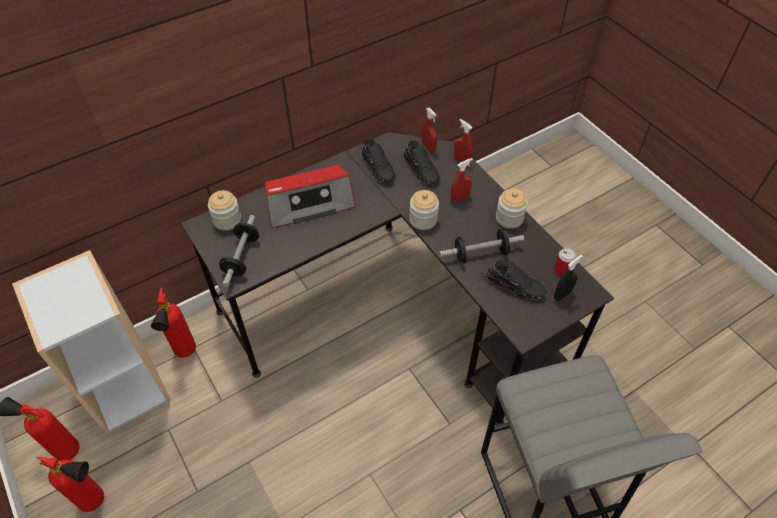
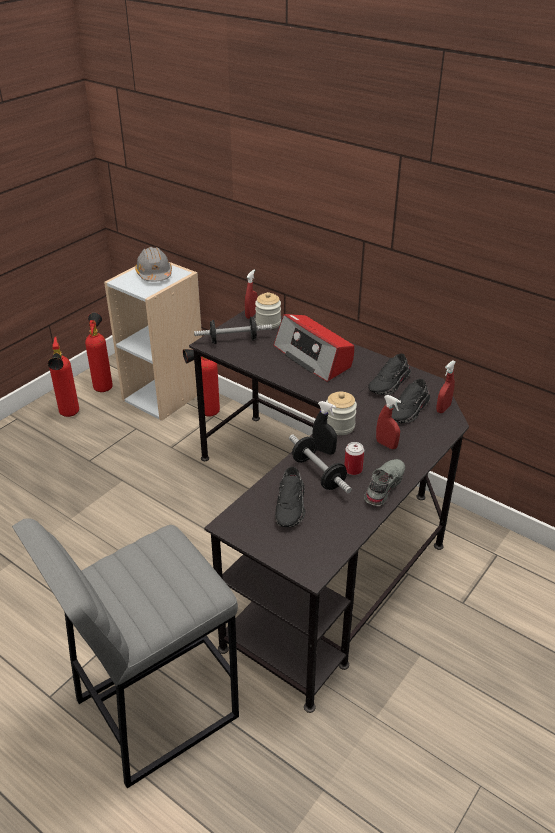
camera: 70 degrees right, 15 degrees down
red spray bottle [454,119,473,164] -> red spray bottle moved to [245,269,258,319]
jar [496,188,528,229] -> grey shoe [364,459,405,506]
can [554,248,576,276] -> can moved to [344,442,364,475]
black spray bottle [554,255,583,301] -> black spray bottle moved to [312,401,337,455]
none -> grey hard hat [135,247,172,282]

